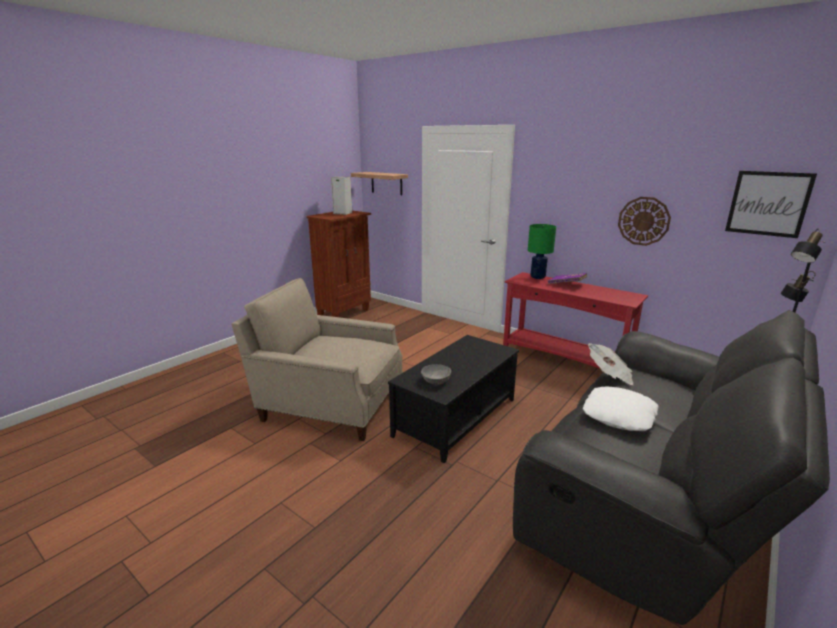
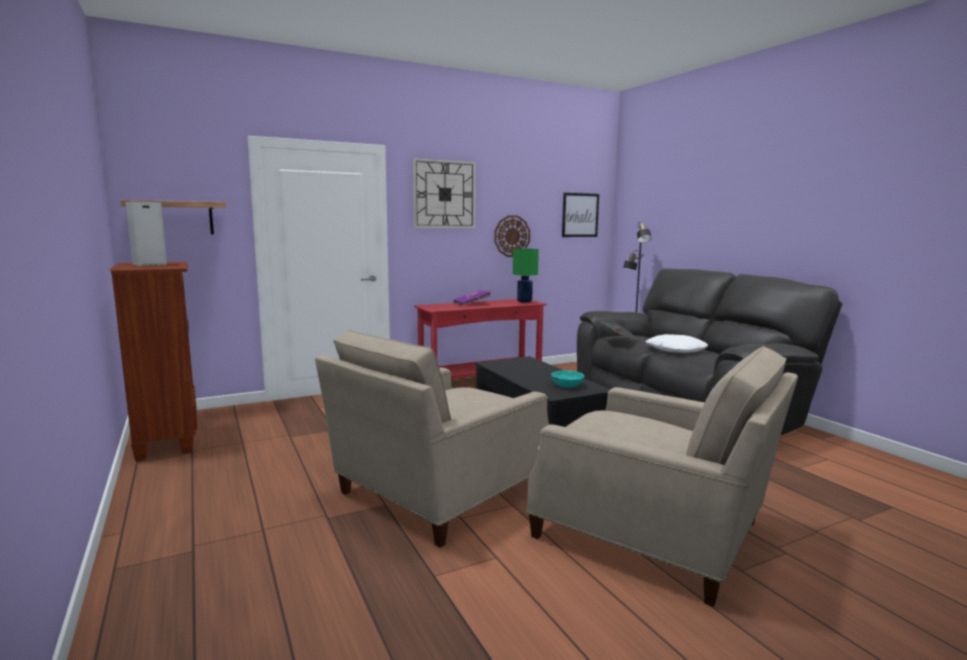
camera: 65 degrees left, 10 degrees down
grey bowl [421,364,451,385] -> turquoise bowl [551,370,584,388]
green table lamp [528,224,556,279] -> green table lamp moved to [513,248,539,303]
none -> wall clock [413,158,476,228]
none -> beige armchair [526,346,798,607]

